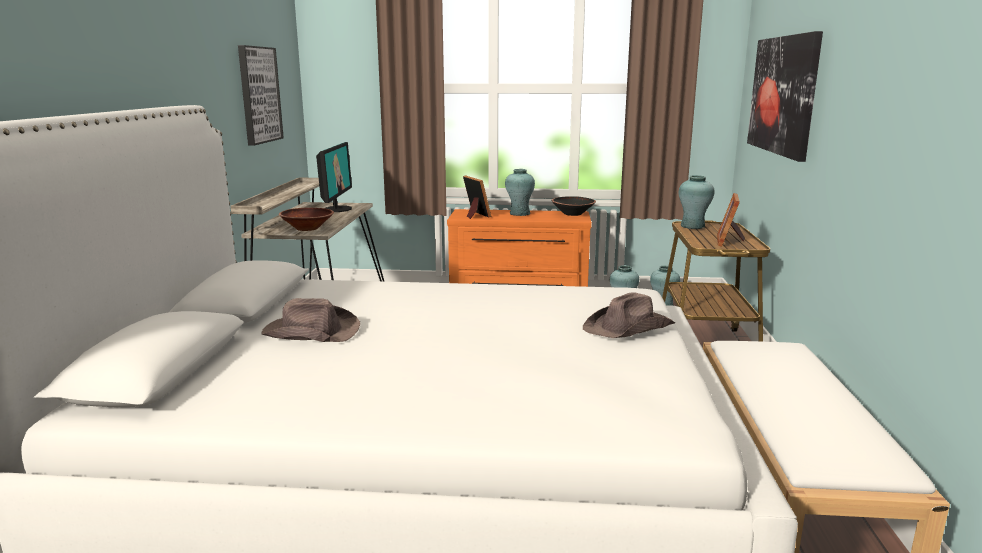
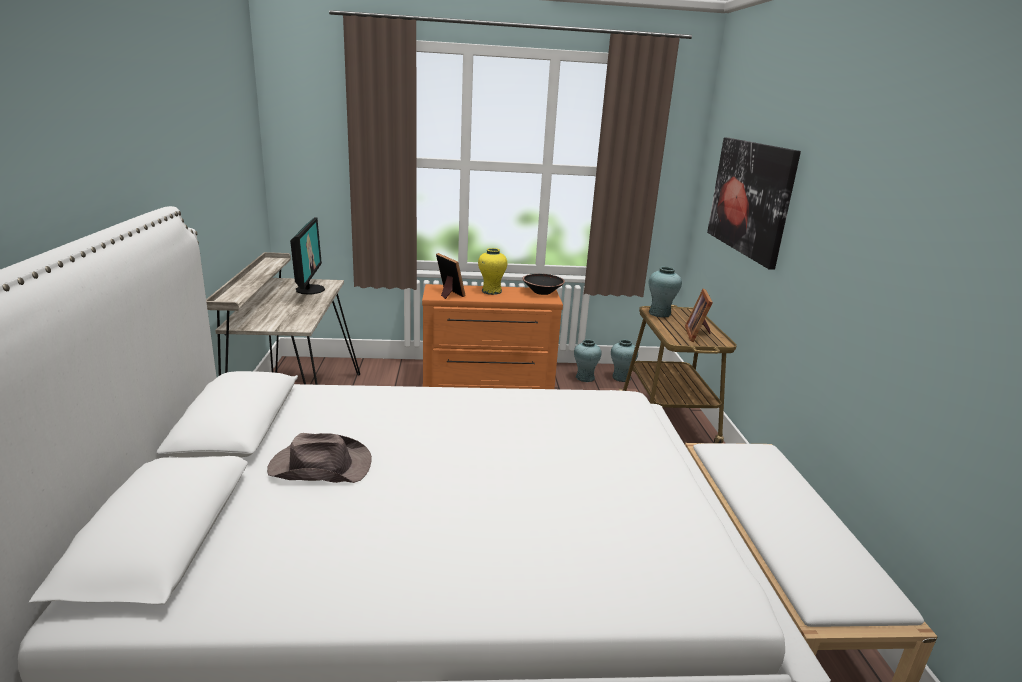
camera: 10 degrees left, 5 degrees up
picture [238,45,284,146] -> none
brown bowl [279,208,334,231] -> none
turquoise vase [505,169,535,216] -> yellow vase [478,248,507,295]
brown hat [583,292,675,338] -> none

